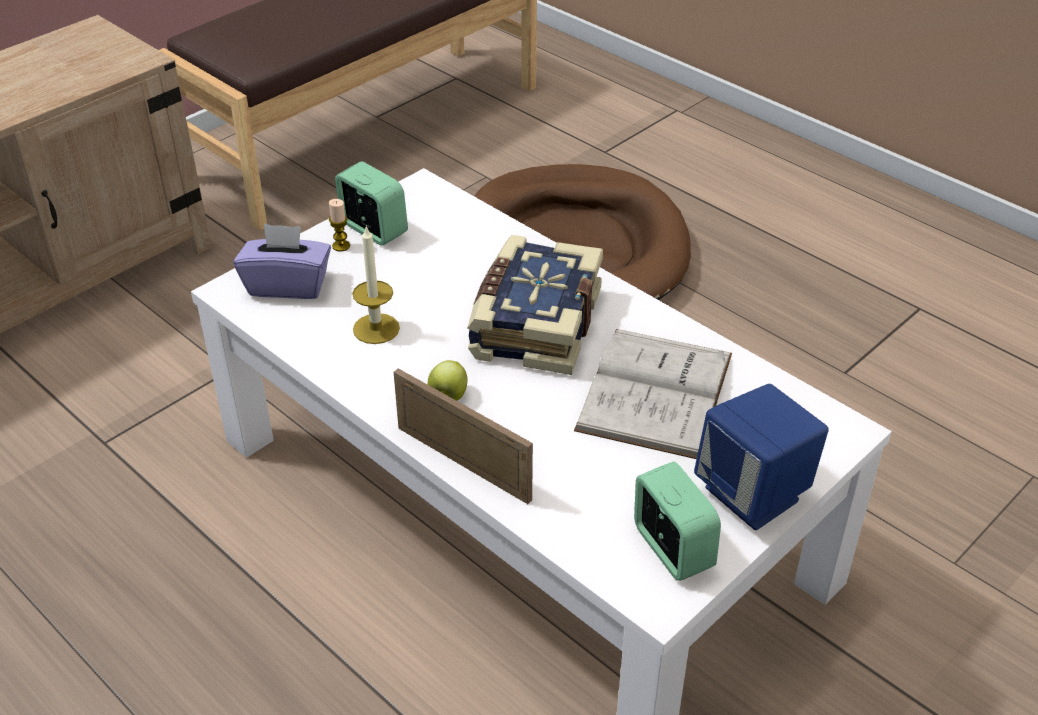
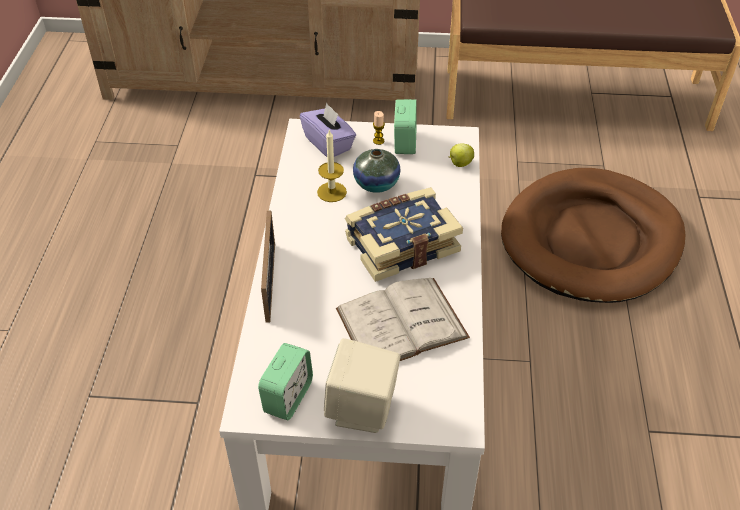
camera: 50 degrees right, 5 degrees up
apple [428,360,467,401] -> apple moved to [448,144,474,167]
blue speaker [694,384,829,530] -> beige speaker [324,338,400,433]
none -> vase [353,149,400,193]

